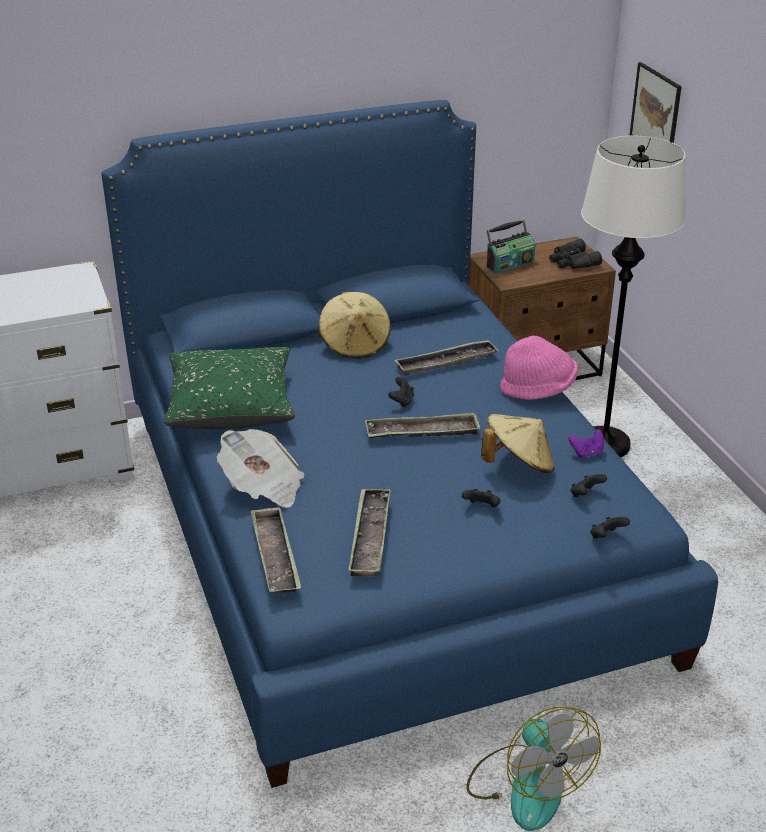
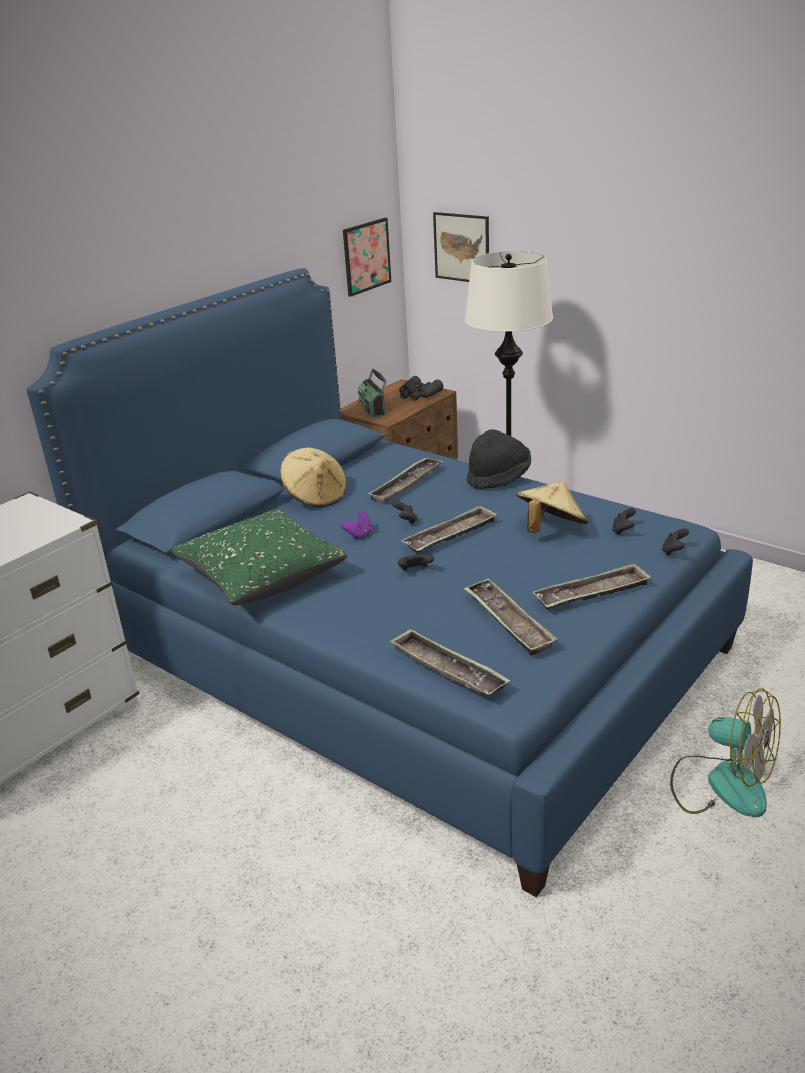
camera: 30 degrees left, 5 degrees down
newspaper [217,429,305,508] -> none
black game controller [462,489,500,507] -> black game controller moved to [398,552,434,570]
radio [486,220,536,274] -> radio turned 135 degrees clockwise [358,368,387,418]
pink hat [500,336,578,400] -> black hat [467,429,531,489]
purple game controller [569,429,604,458] -> purple game controller moved to [341,511,373,540]
none -> picture [343,218,391,297]
none -> tray [533,563,651,609]

